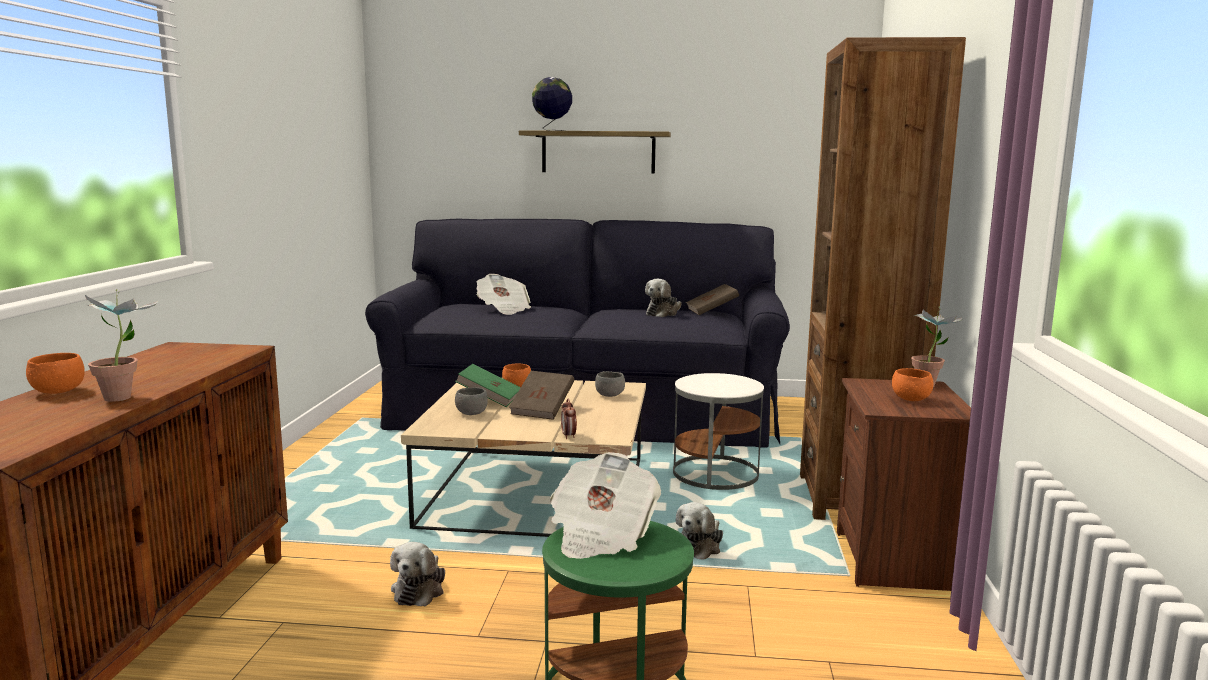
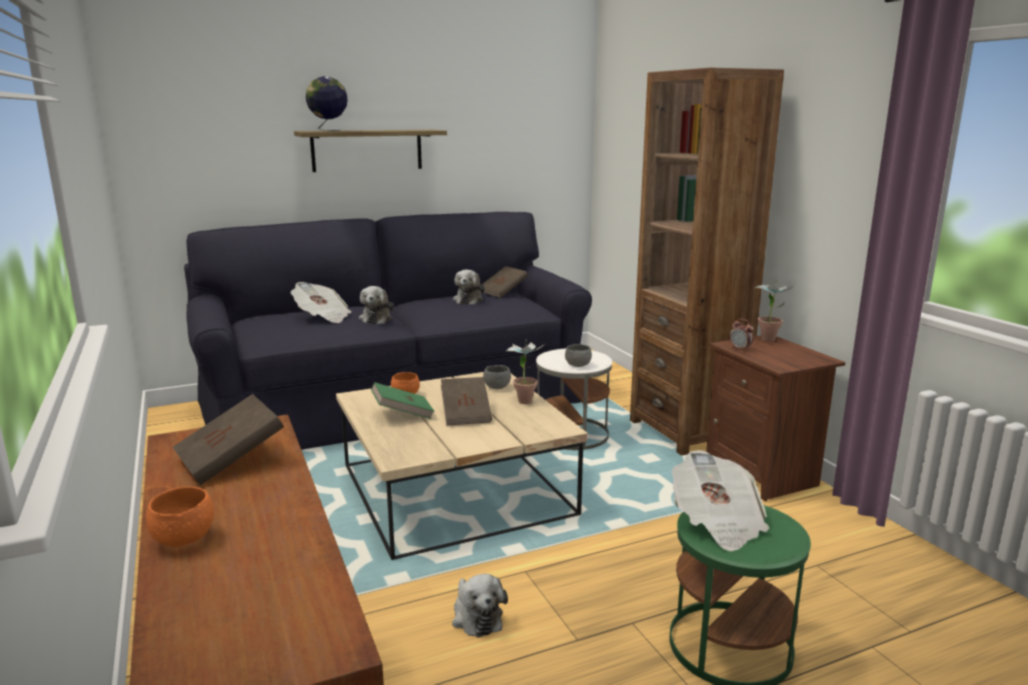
camera: 30 degrees left, 5 degrees up
potted plant [85,289,158,402] -> potted plant moved to [505,339,545,404]
grey bowl [455,387,488,415] -> grey bowl moved to [565,344,592,367]
alarm clock [561,399,577,439] -> alarm clock moved to [729,319,754,352]
plush toy [676,502,723,559] -> plush toy moved to [359,286,394,324]
orange bowl [892,368,933,401] -> none
none -> brown book [173,394,284,485]

